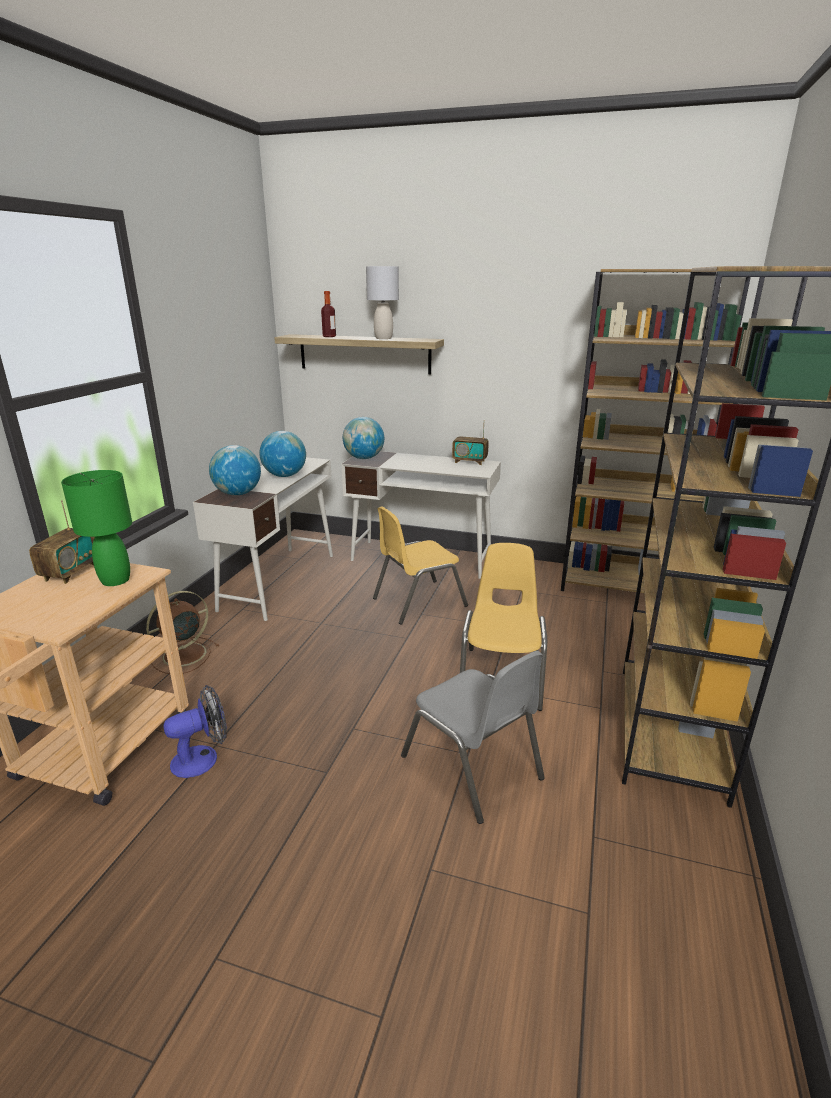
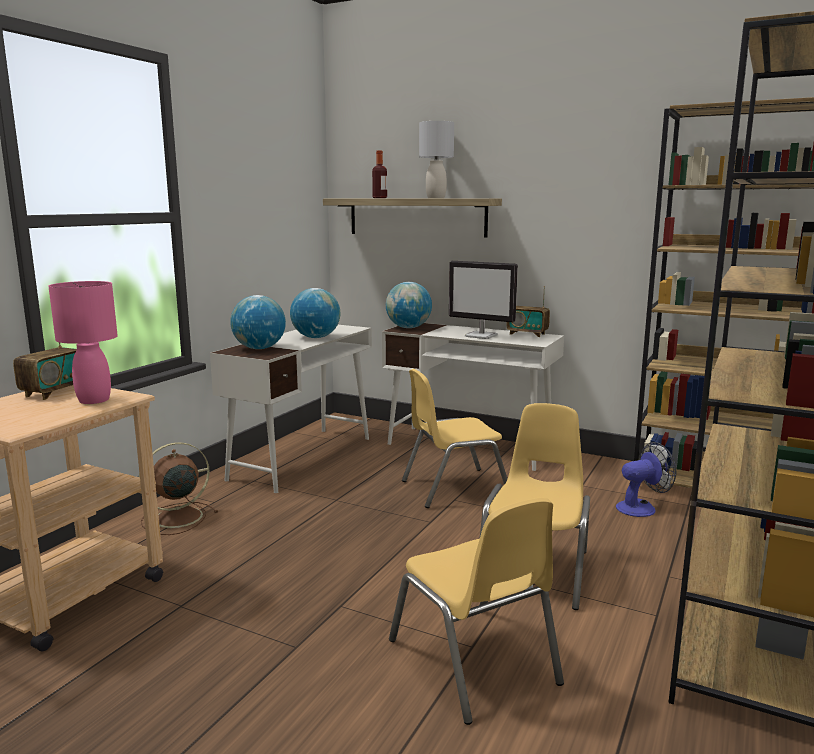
camera: 10 degrees right, 10 degrees down
green table lamp [61,470,132,586] -> pink table lamp [48,281,118,404]
fan [164,685,227,778] -> fan moved to [616,442,676,517]
grey chair [401,651,545,824] -> yellow chair [389,498,564,725]
none -> monitor [449,261,518,339]

